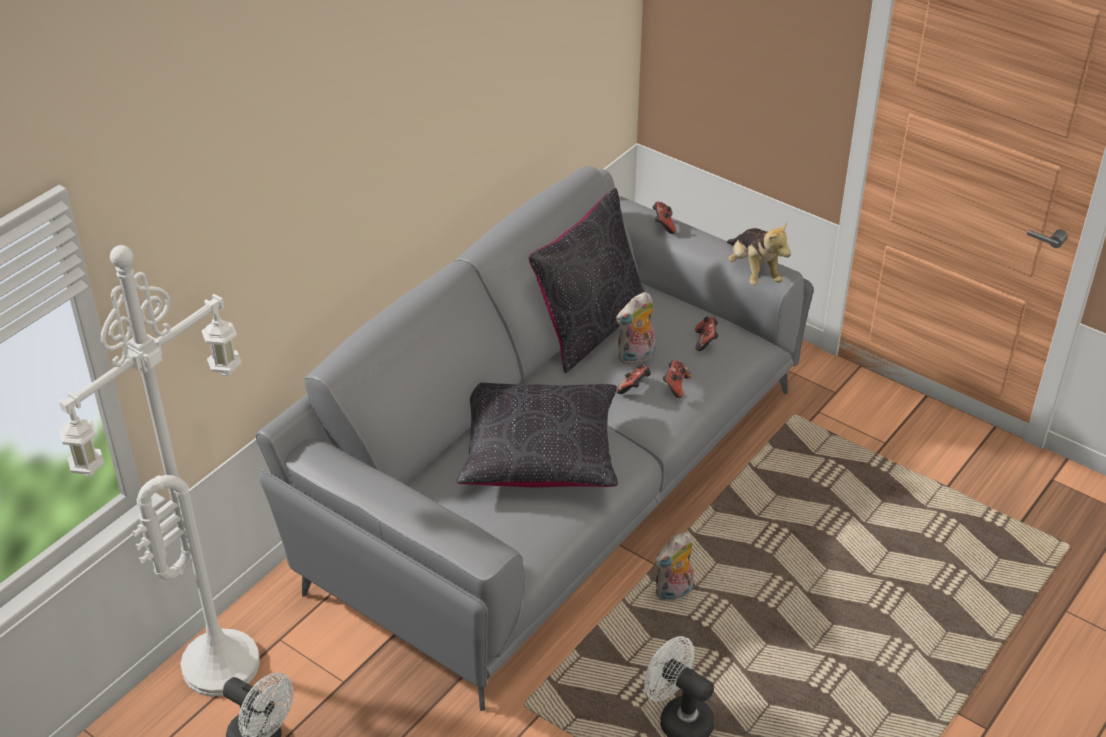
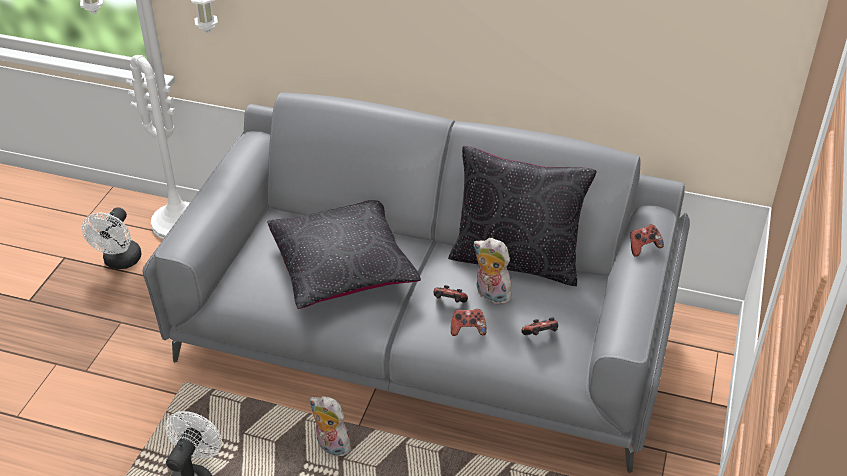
camera: 70 degrees right, 0 degrees up
plush toy [727,222,791,286] -> none

